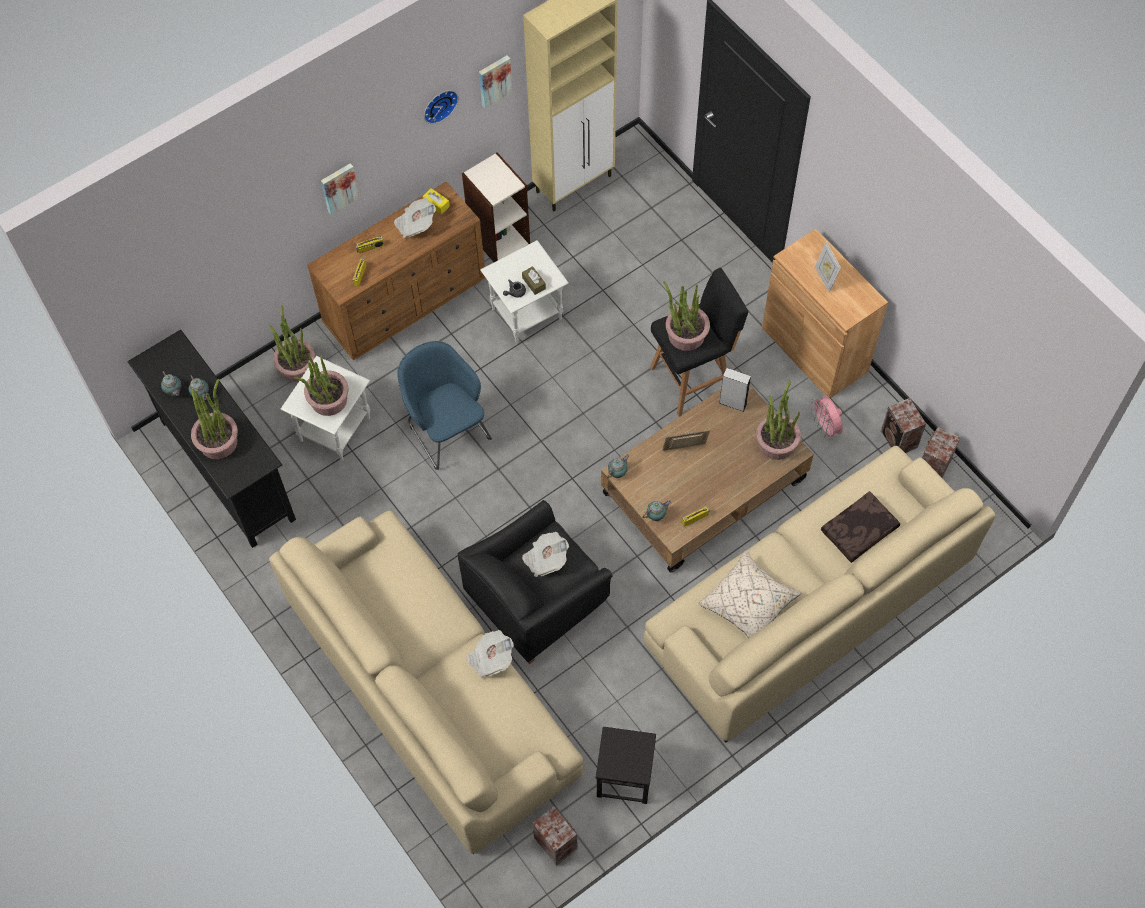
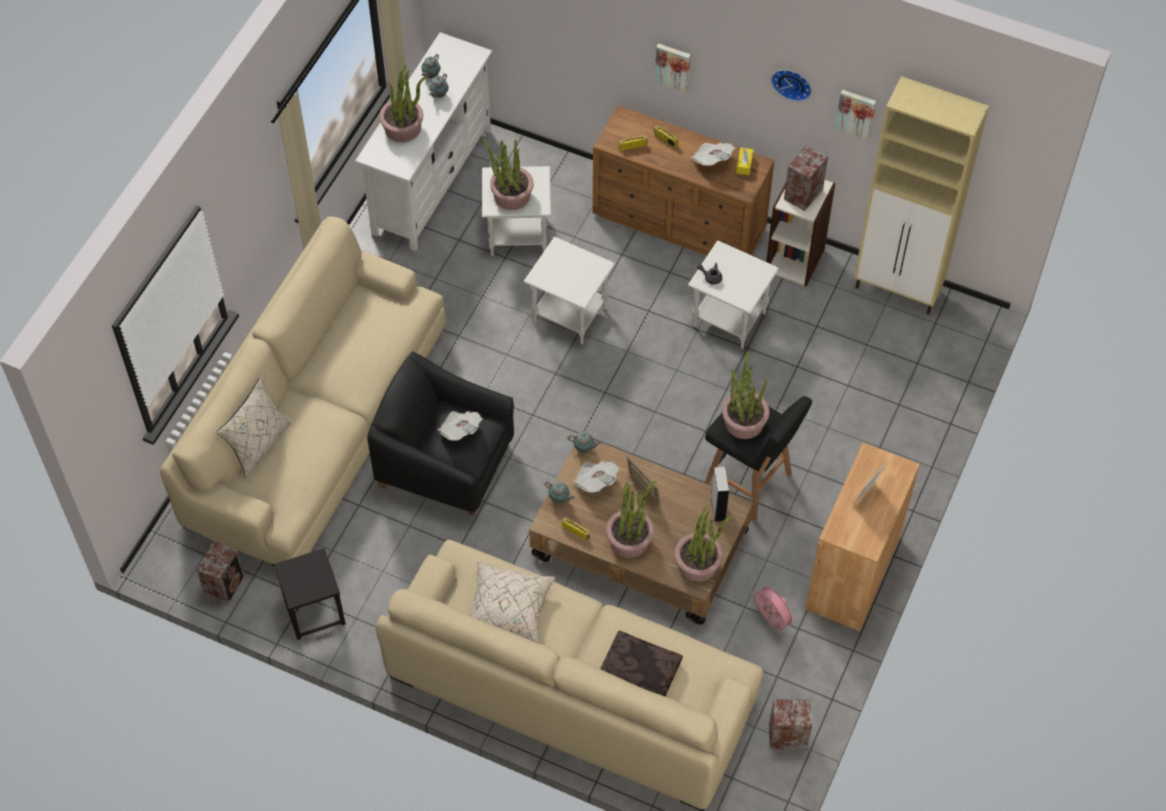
camera: 60 degrees right, 5 degrees down
black tv stand [127,330,296,548] -> white tv stand [355,32,492,251]
potted plant [269,305,315,382] -> potted plant moved to [606,481,656,558]
blue armchair [397,341,492,470] -> white side table [524,236,615,344]
newspaper [466,630,514,678] -> newspaper moved to [573,461,619,493]
brown tissue box [522,266,546,295] -> none
pink fan [811,396,843,441] -> pink fan turned 75 degrees counterclockwise [750,587,792,634]
speaker [881,398,926,453] -> speaker moved to [784,145,828,211]
none -> beige pillow [216,376,291,479]

